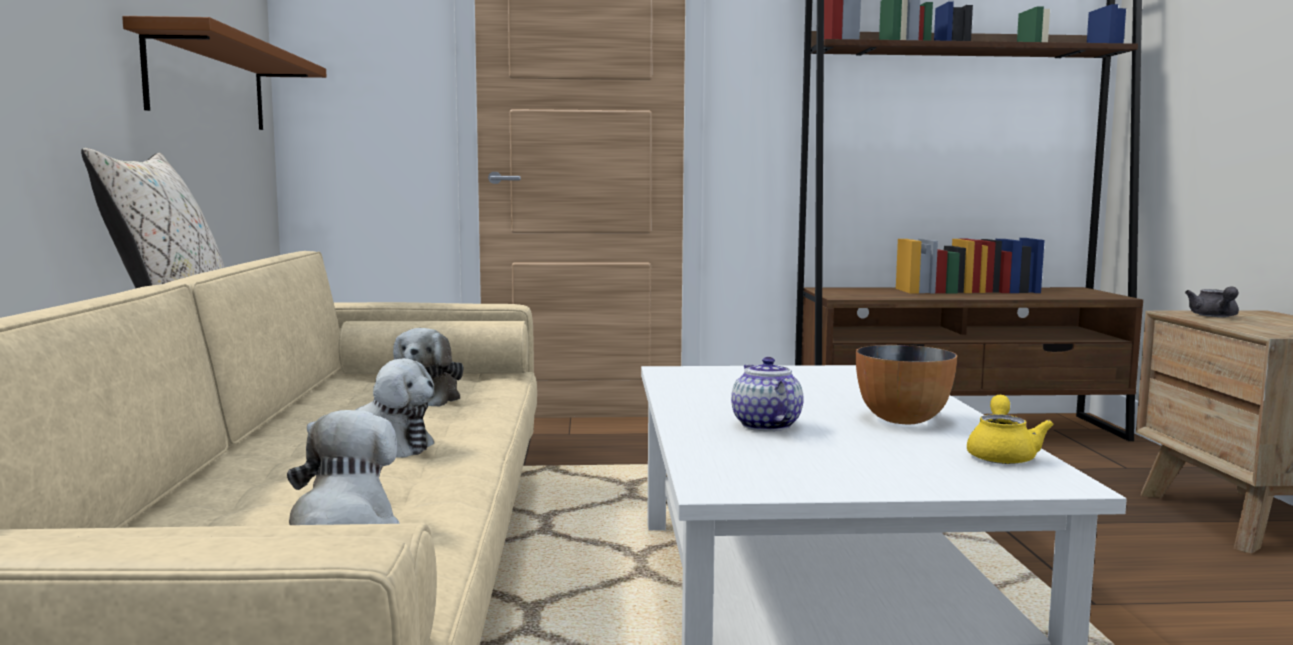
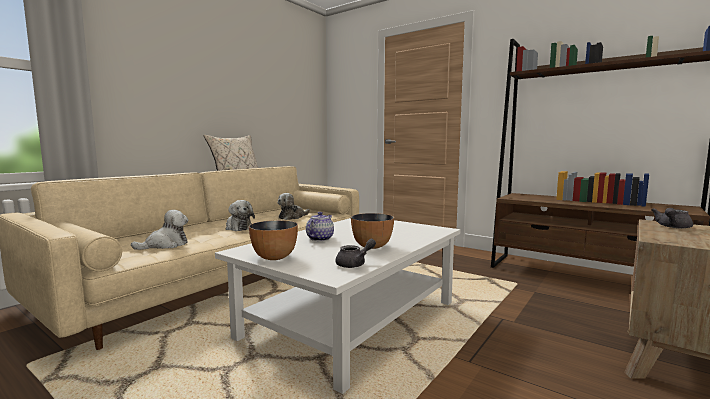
camera: 40 degrees right, 0 degrees up
brown shelf [122,16,326,130] -> none
yellow teapot [967,395,1054,464] -> grey teapot [336,239,376,268]
none -> bowl [249,220,298,260]

